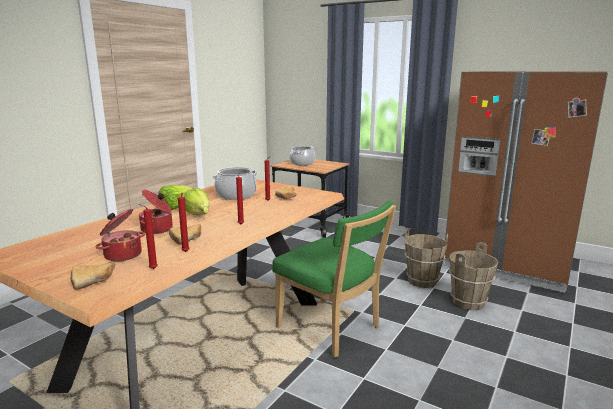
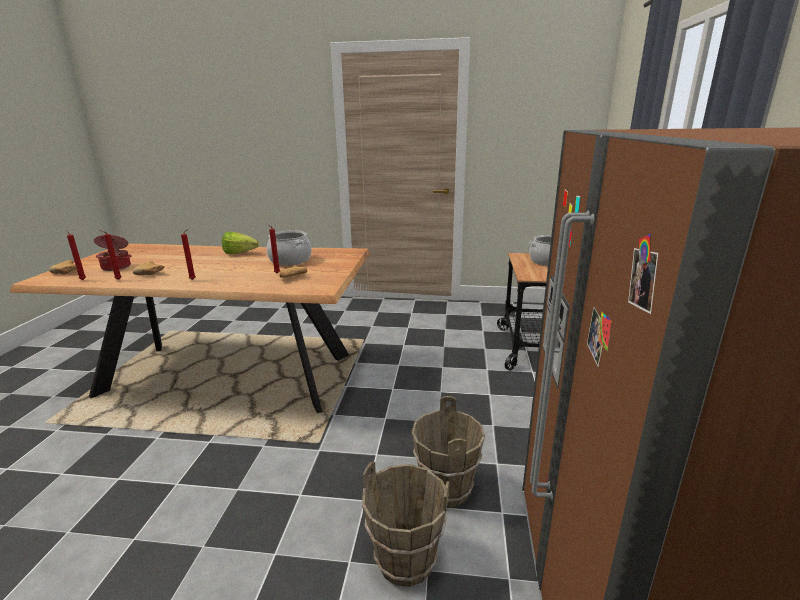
camera: 65 degrees right, 5 degrees up
cooking pot [139,190,173,234] -> none
lettuce [184,188,210,215] -> none
green chair [272,200,396,357] -> none

